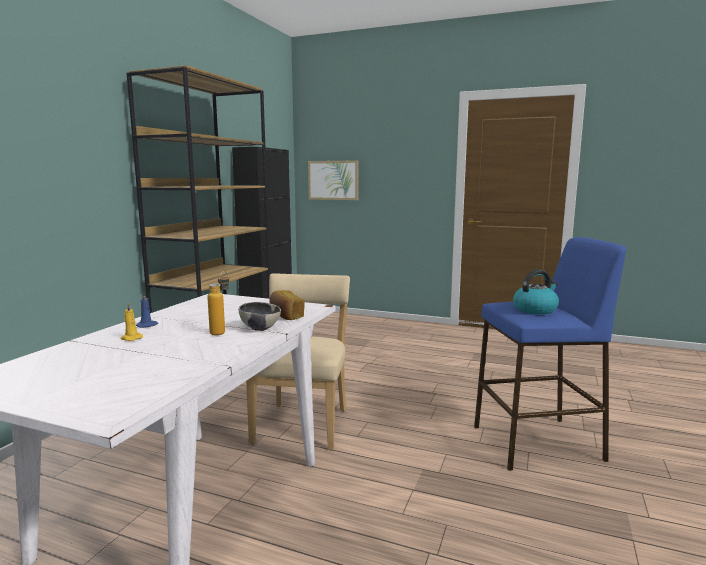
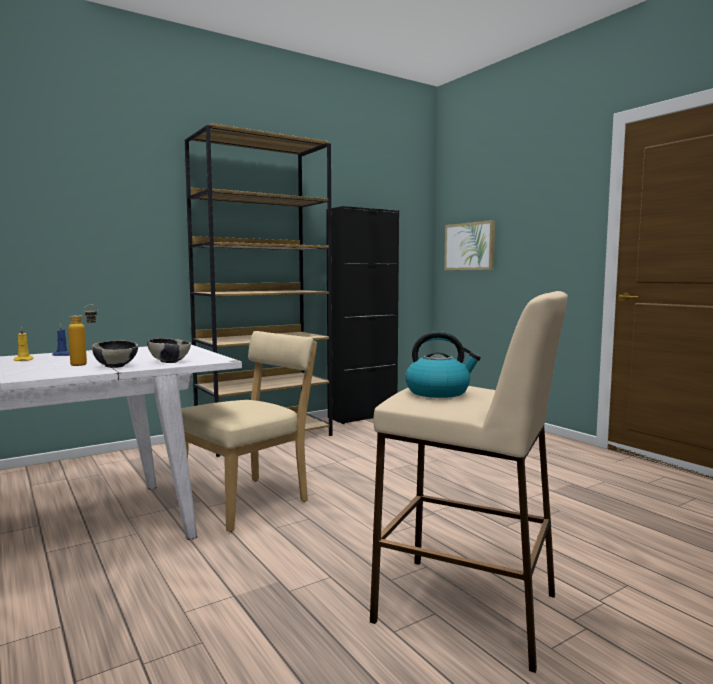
camera: 35 degrees right, 5 degrees down
bread [269,290,305,320] -> bowl [147,338,191,363]
blue stool [474,237,626,471] -> beige stool [370,291,568,673]

